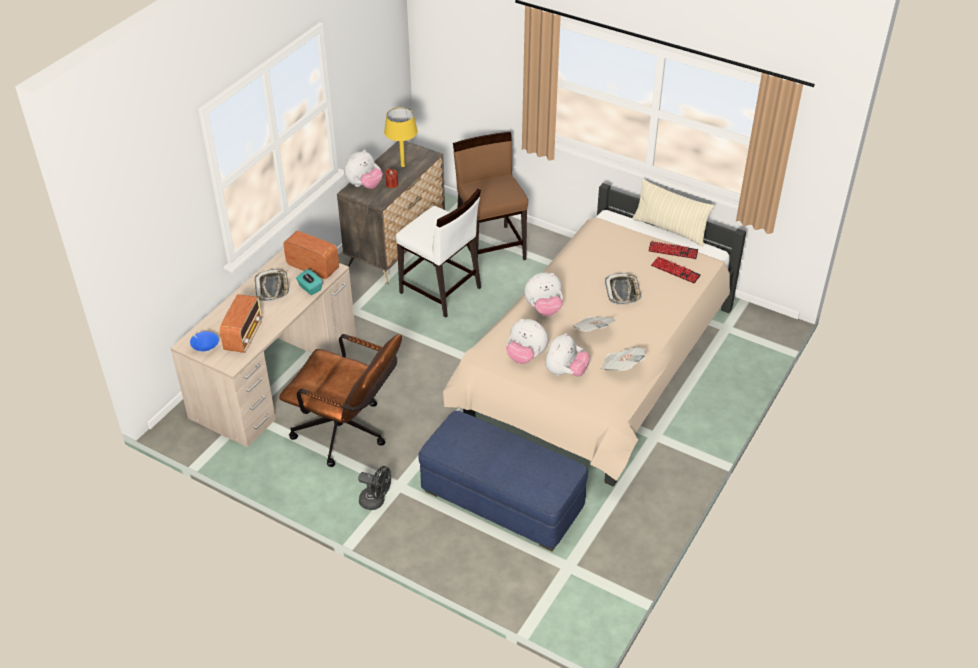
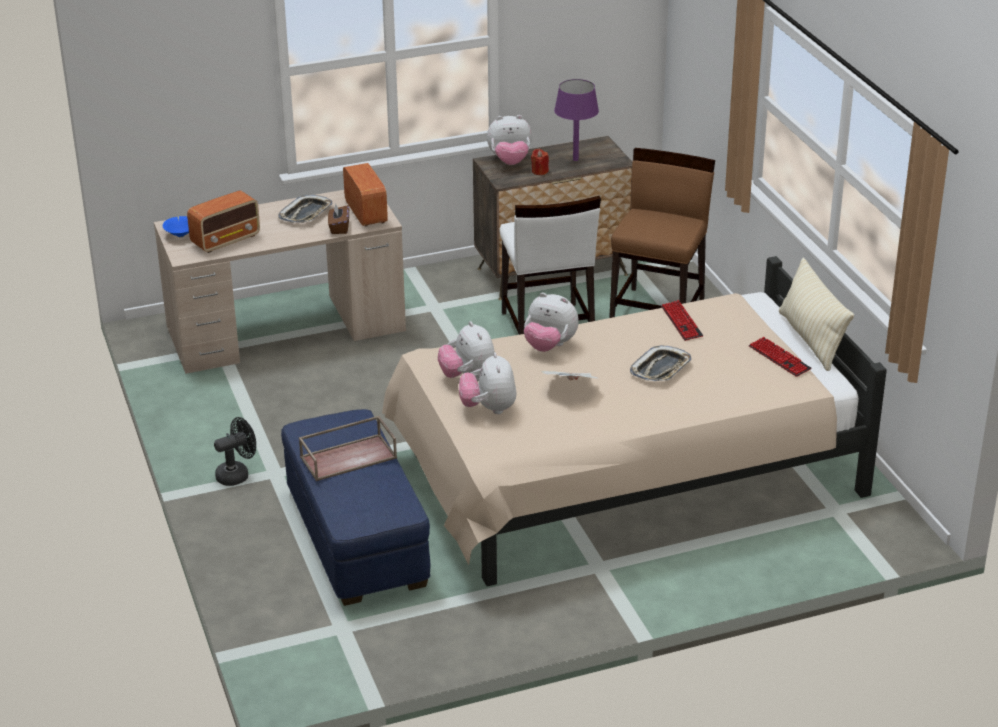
camera: 40 degrees right, 10 degrees down
brown office chair [279,334,402,467] -> none
turquoise tissue box [296,269,322,295] -> brown tissue box [328,203,349,234]
black fan [358,466,391,510] -> black fan turned 90 degrees counterclockwise [214,417,256,486]
yellow table lamp [384,107,418,167] -> purple table lamp [554,79,599,161]
plush toy [545,333,590,376] -> plush toy turned 105 degrees clockwise [459,352,517,414]
newspaper [601,347,646,372] -> none
keyboard [651,256,701,283] -> keyboard moved to [661,300,703,341]
none -> brown tray [299,416,397,481]

